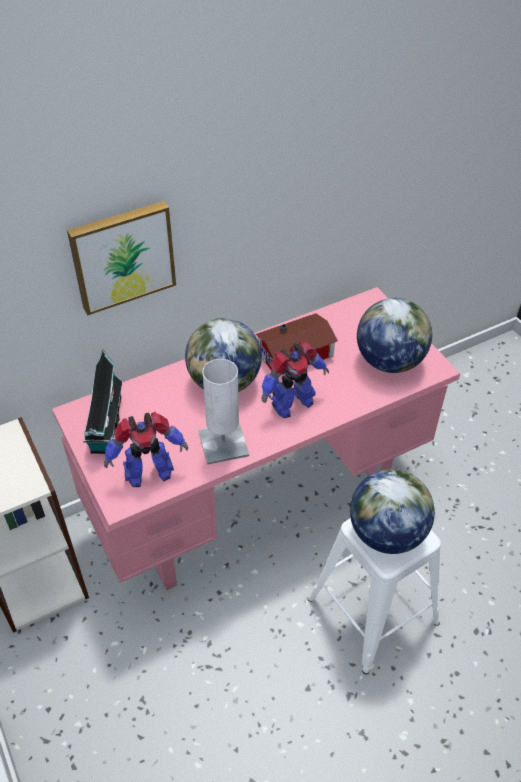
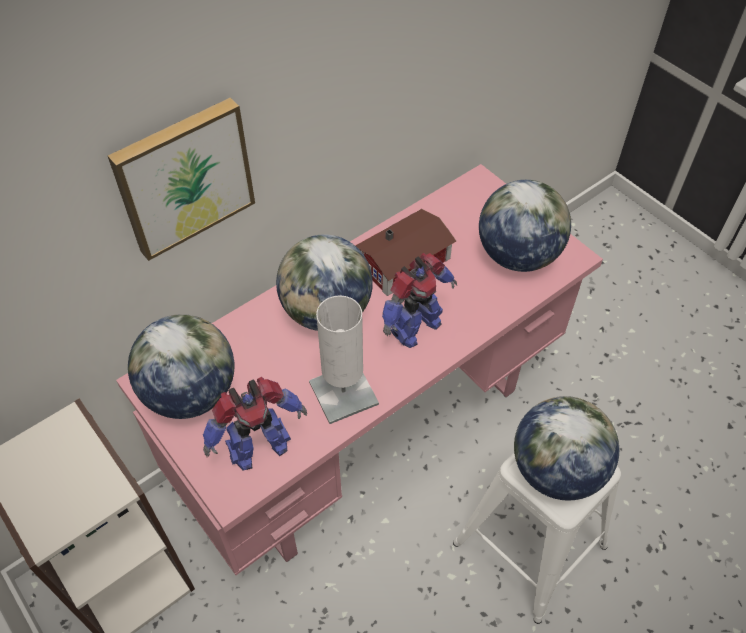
camera: 10 degrees left, 5 degrees up
toy house [83,349,123,454] -> globe [128,314,234,419]

